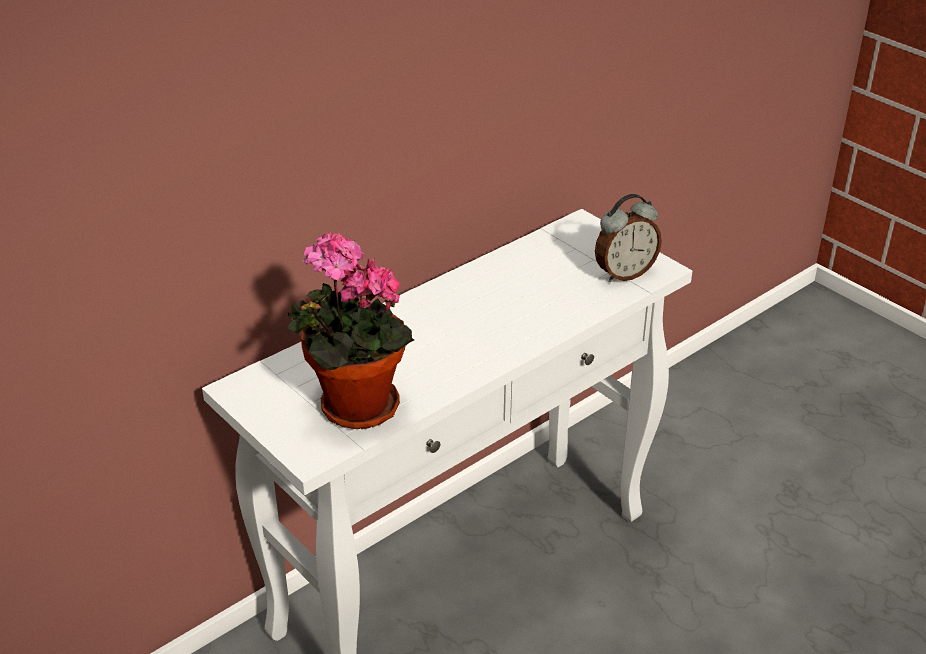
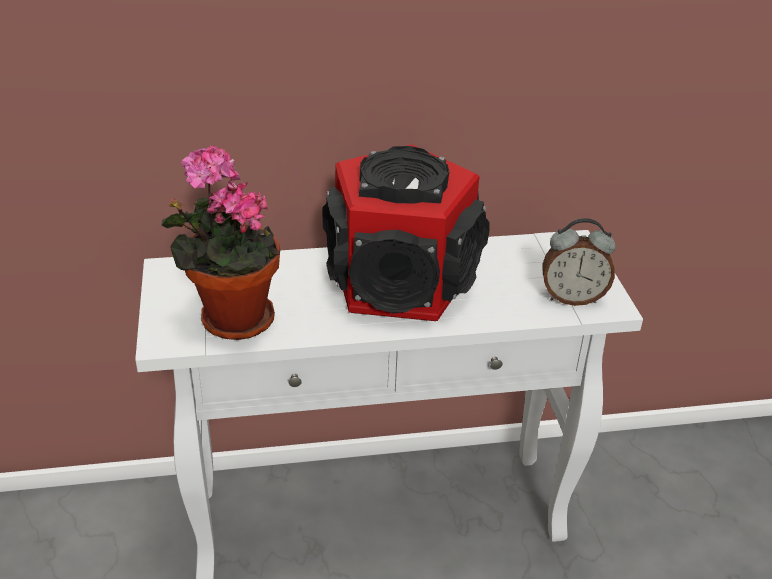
camera: 30 degrees right, 0 degrees up
none -> speaker [323,144,490,321]

